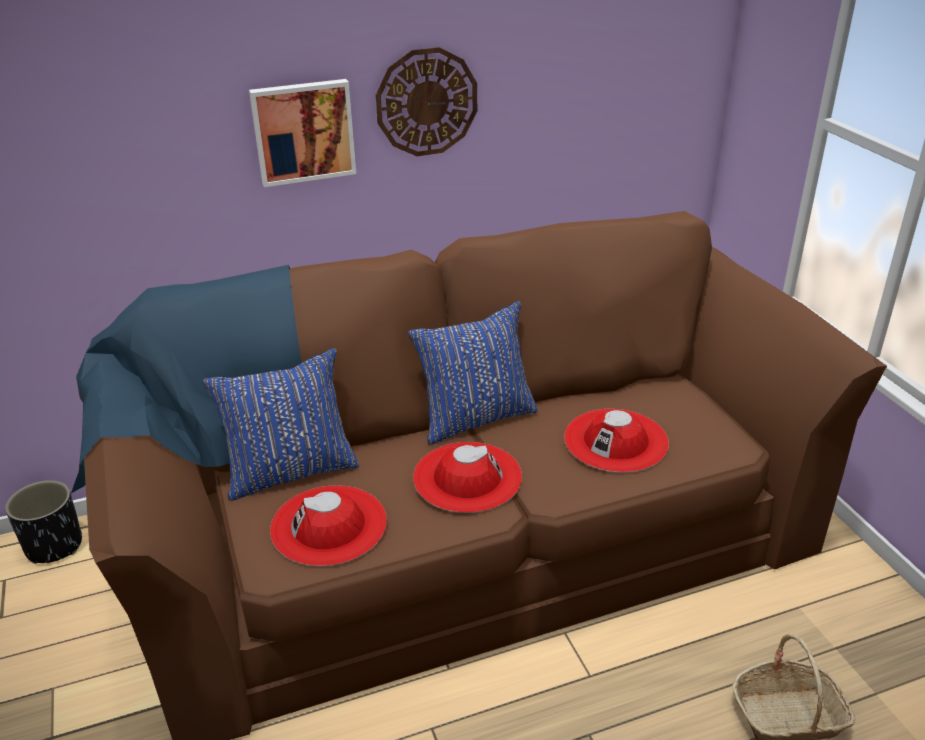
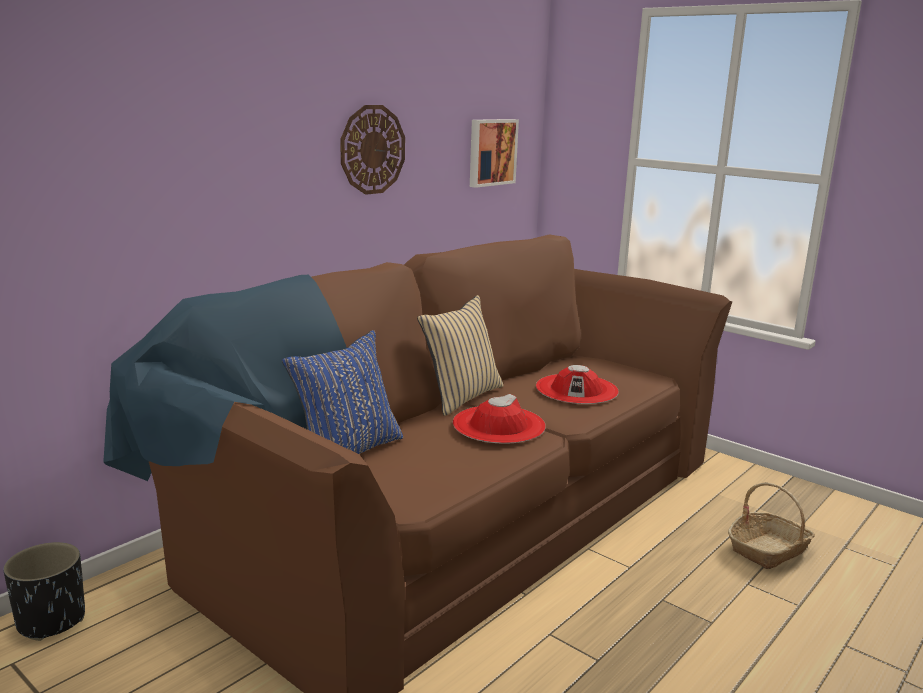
camera: 30 degrees left, 15 degrees down
picture [249,79,356,187] -> picture moved to [470,119,519,188]
red hat [270,485,387,566] -> none
blue pillow [408,301,538,445] -> beige pillow [417,295,503,416]

